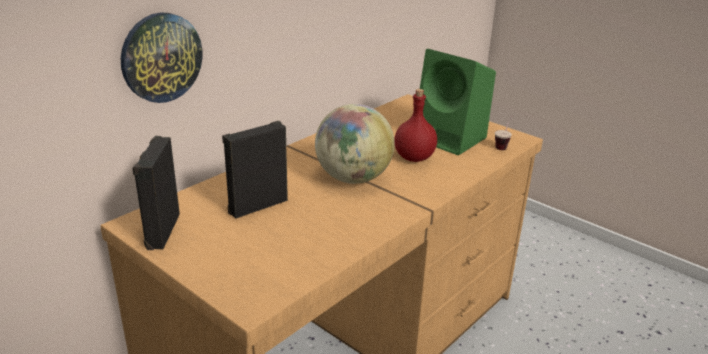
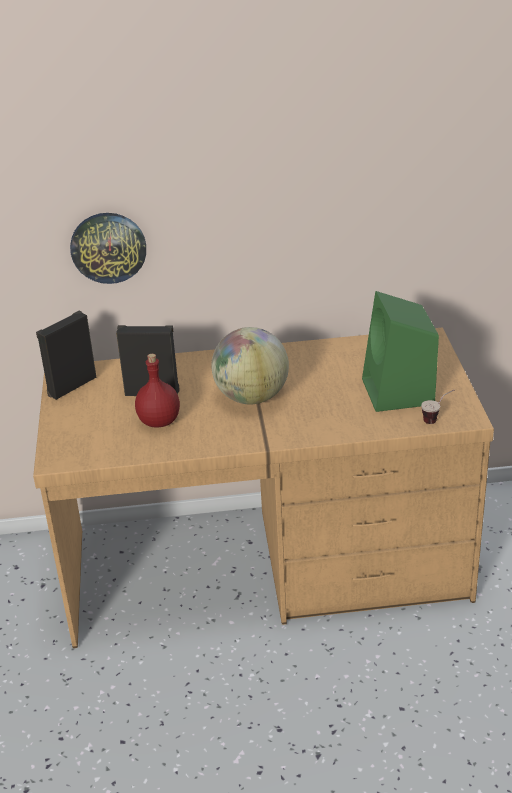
camera: 45 degrees right, 5 degrees up
red bottle [394,89,437,162] -> red bottle moved to [135,354,180,427]

